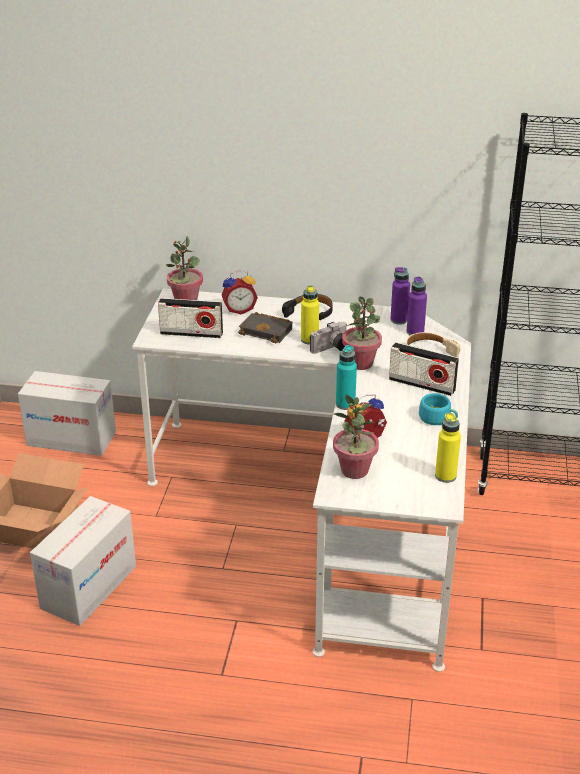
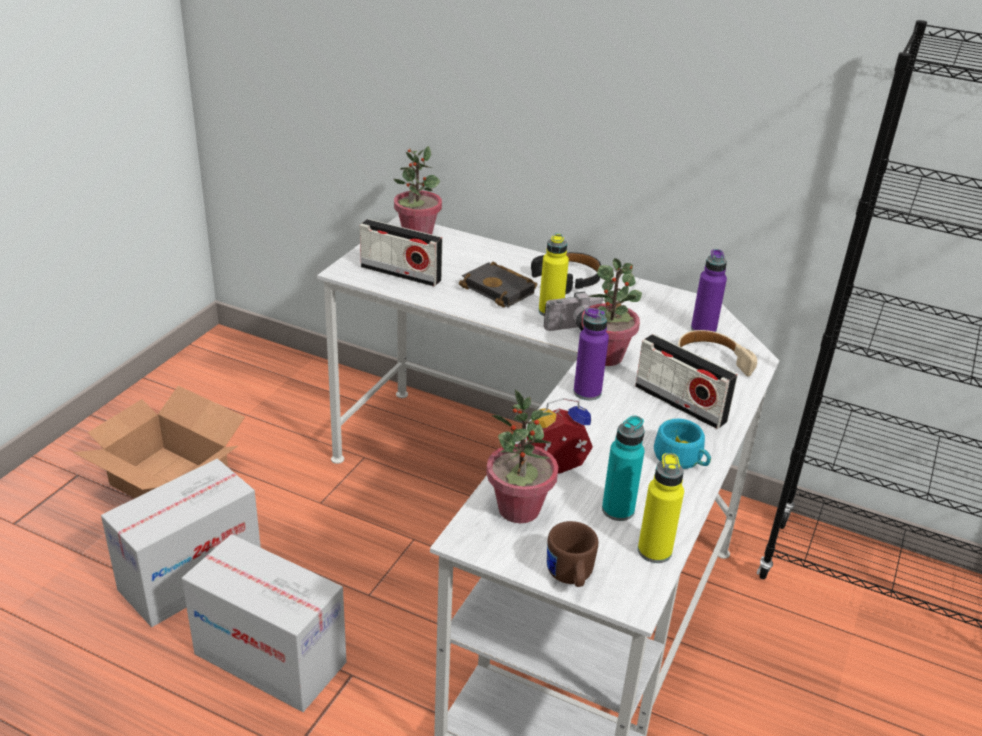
camera: 15 degrees right, 0 degrees up
cardboard box [18,371,116,456] -> cardboard box moved to [182,534,346,712]
alarm clock [222,270,258,315] -> none
turquoise bottle [336,345,357,410] -> turquoise bottle moved to [602,416,645,521]
purple bottle [390,267,410,325] -> purple bottle moved to [574,308,609,400]
none -> brown mug [547,521,598,587]

